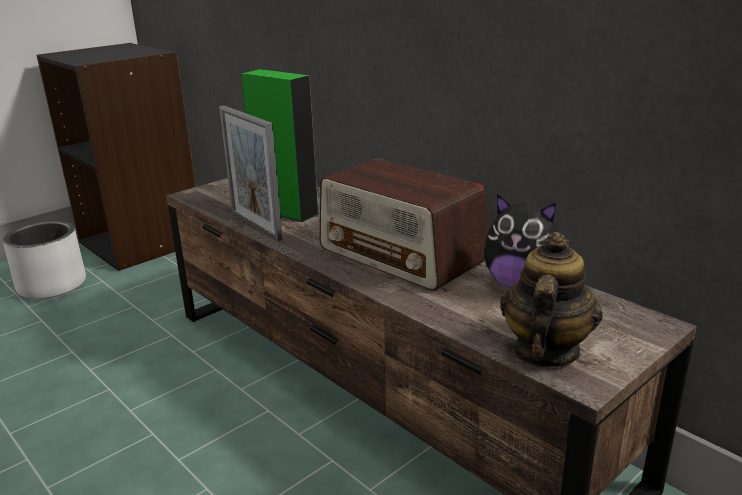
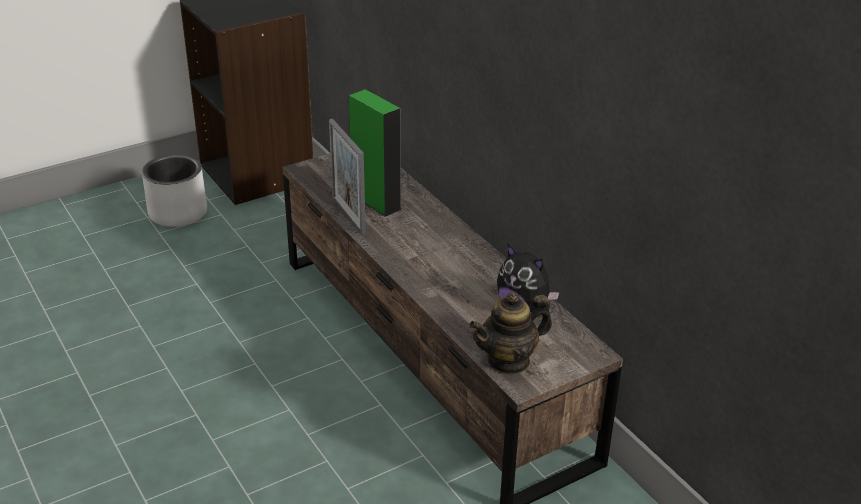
camera: 10 degrees right, 10 degrees up
radio [319,159,487,291] -> none
teapot [500,232,603,367] -> teapot turned 150 degrees counterclockwise [469,292,552,375]

